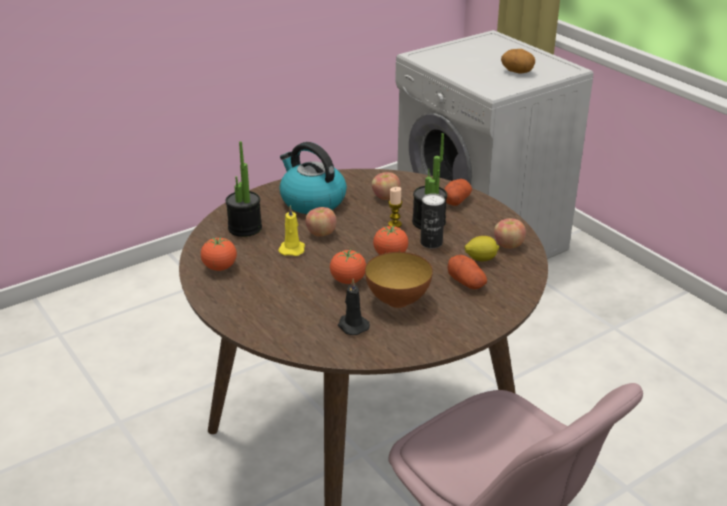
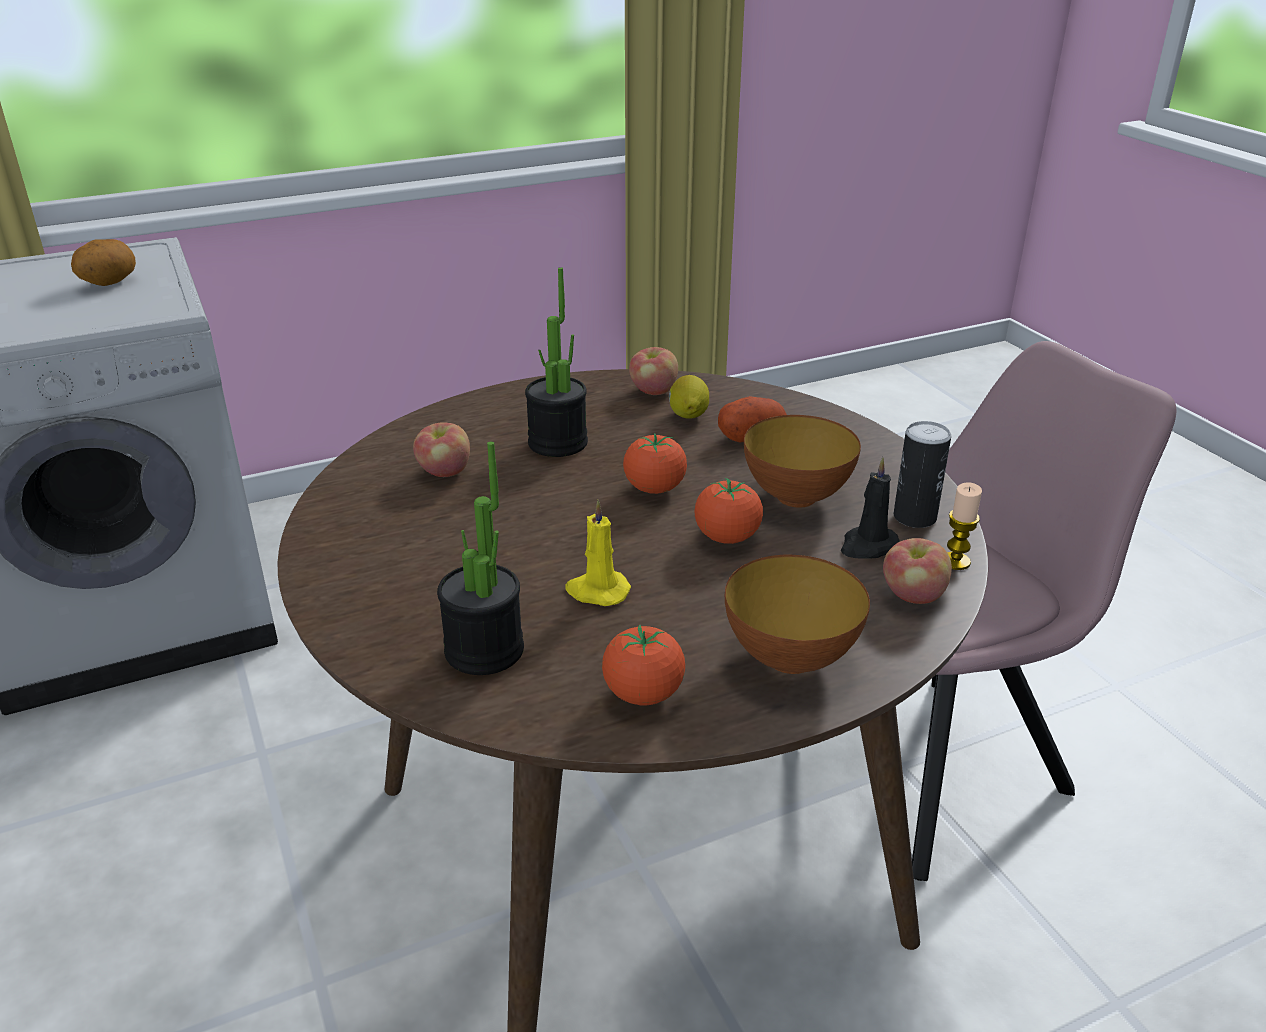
camera: 80 degrees left, 0 degrees up
kettle [279,142,347,214] -> none
apple [306,207,337,237] -> apple moved to [883,538,952,604]
candle [388,187,402,227] -> candle moved to [947,483,982,570]
can [420,193,445,248] -> can moved to [894,421,951,528]
potato [444,179,472,206] -> none
none -> bowl [725,554,870,674]

